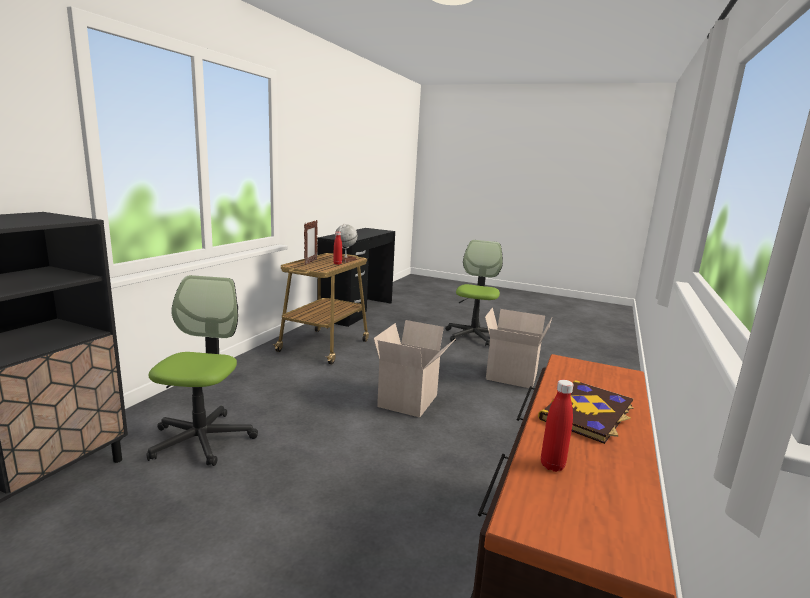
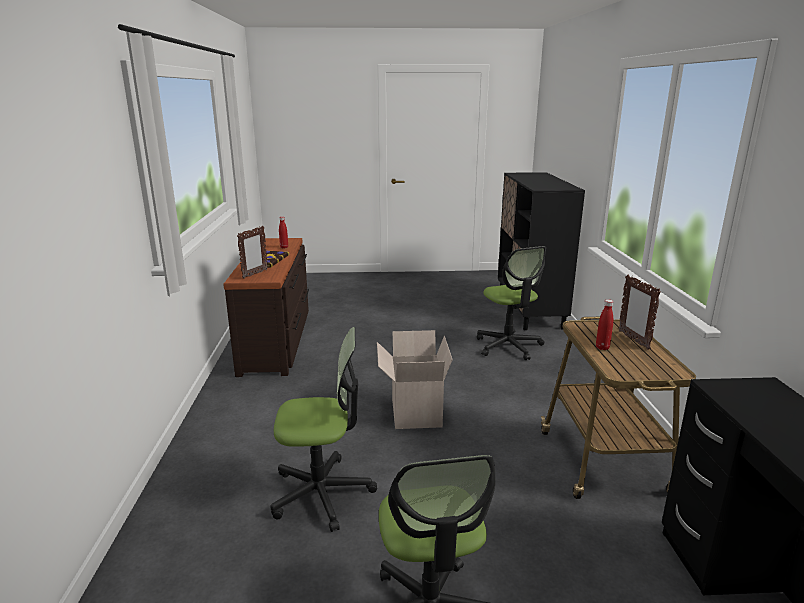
camera: 155 degrees right, 5 degrees up
globe [335,224,357,263] -> none
cardboard box [485,308,552,388] -> office chair [270,327,377,532]
none -> picture frame [237,226,268,279]

